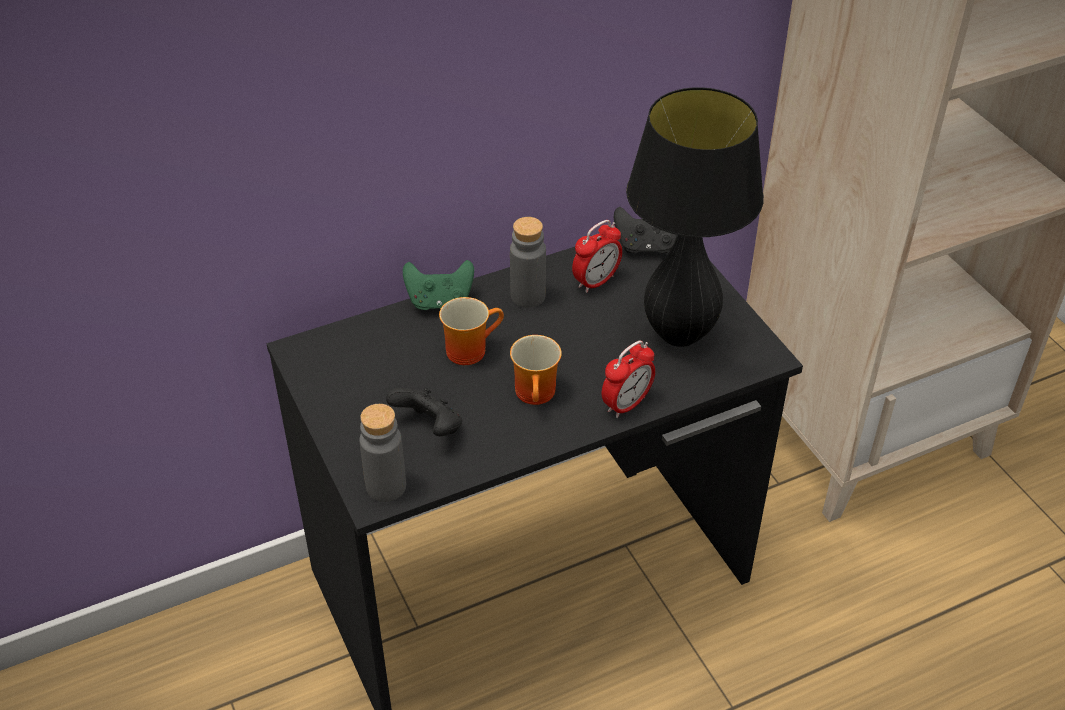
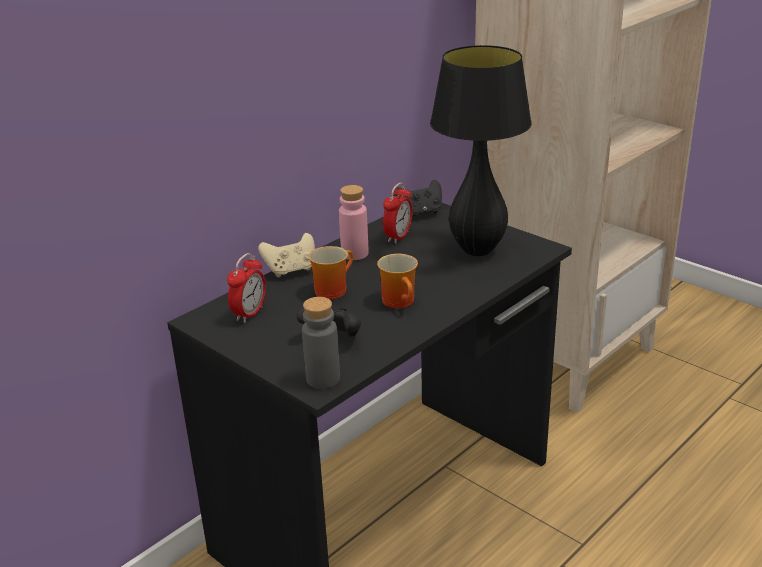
camera: 20 degrees left, 15 degrees down
green game controller [403,260,474,310] -> beige game controller [258,233,315,277]
grey bottle [510,217,546,308] -> pink bottle [339,185,369,260]
alarm clock [601,340,655,418] -> alarm clock moved to [227,253,266,323]

